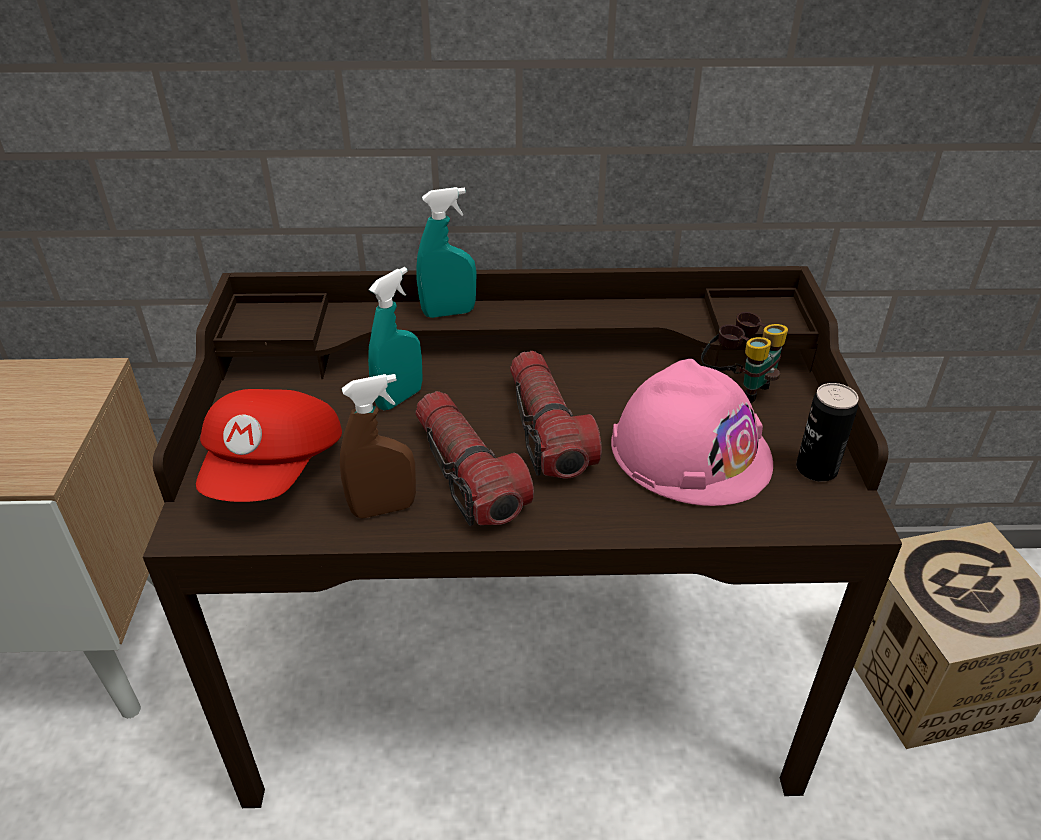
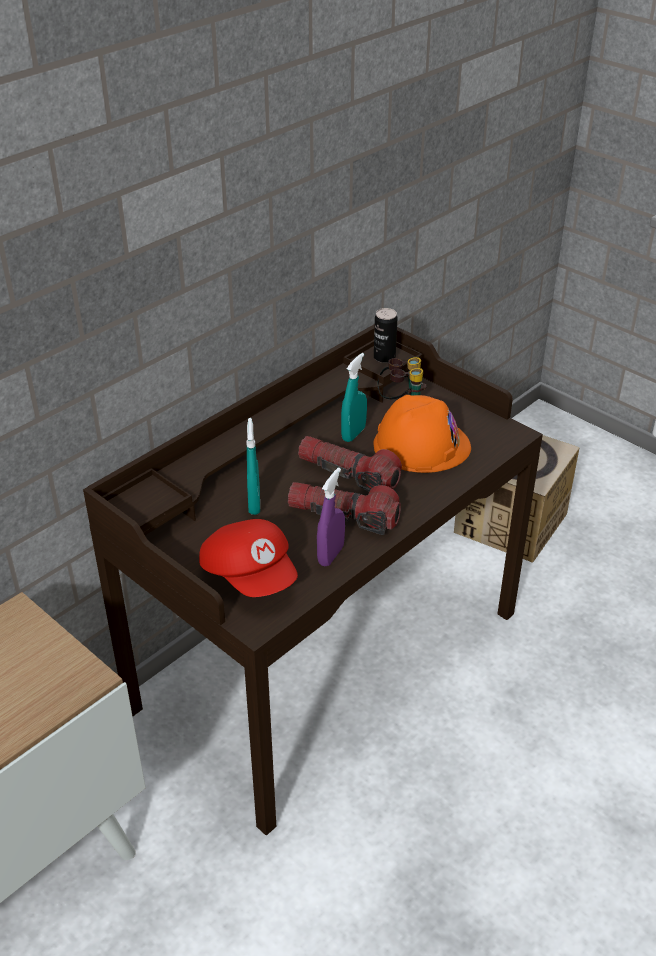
camera: 45 degrees left, 0 degrees up
brown spray bottle [340,374,416,518] -> purple spray bottle [317,467,345,566]
turquoise spray bottle [417,187,476,318] -> turquoise spray bottle moved to [341,353,367,442]
pink hard hat [611,359,773,506] -> orange hard hat [373,395,471,473]
can [796,383,859,481] -> can moved to [374,308,397,363]

